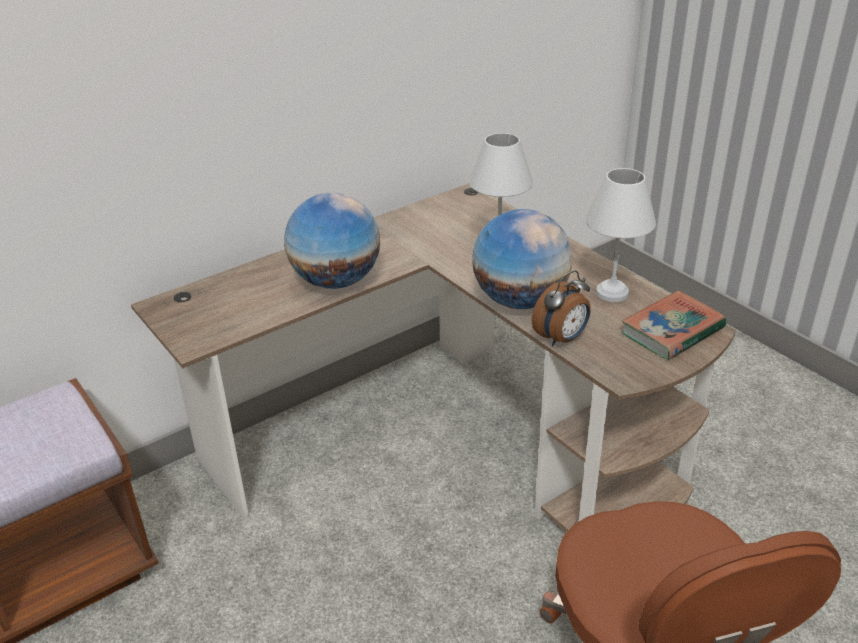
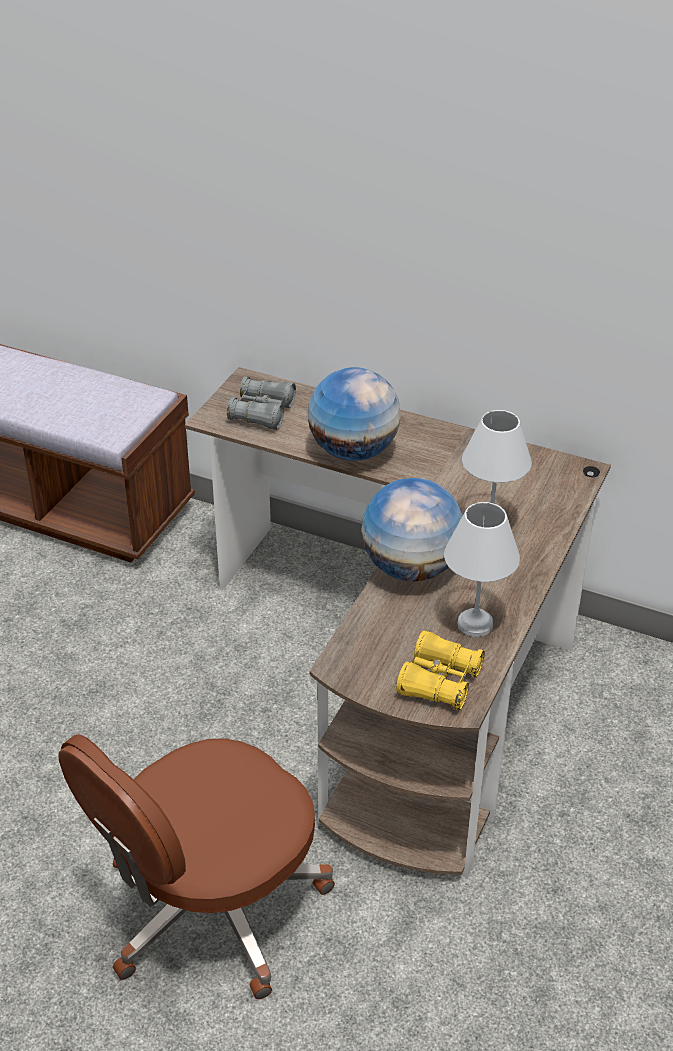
camera: 60 degrees right, 5 degrees up
alarm clock [532,270,591,346] -> none
book [621,291,726,360] -> yellow binoculars [396,630,485,710]
none -> grey binoculars [227,376,296,430]

